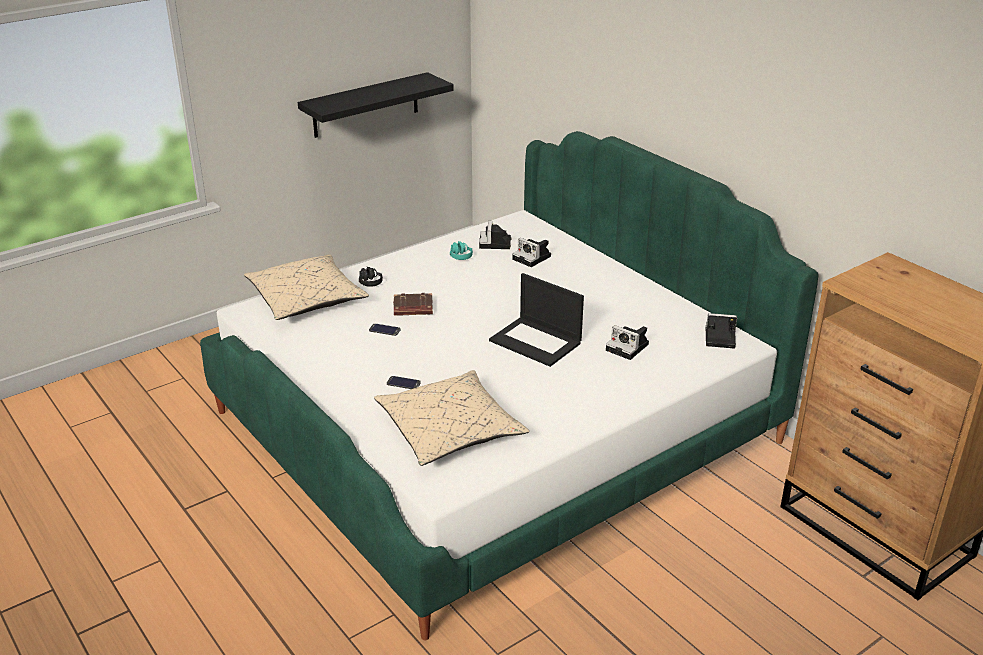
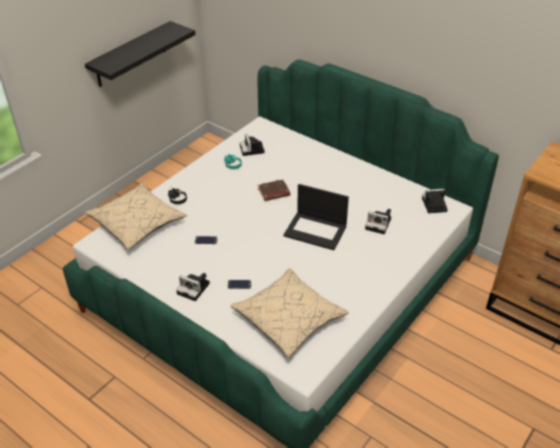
camera: 15 degrees left, 10 degrees up
brown book [393,293,433,316] -> brown book moved to [258,179,290,201]
camera [512,238,551,267] -> camera moved to [176,273,210,301]

